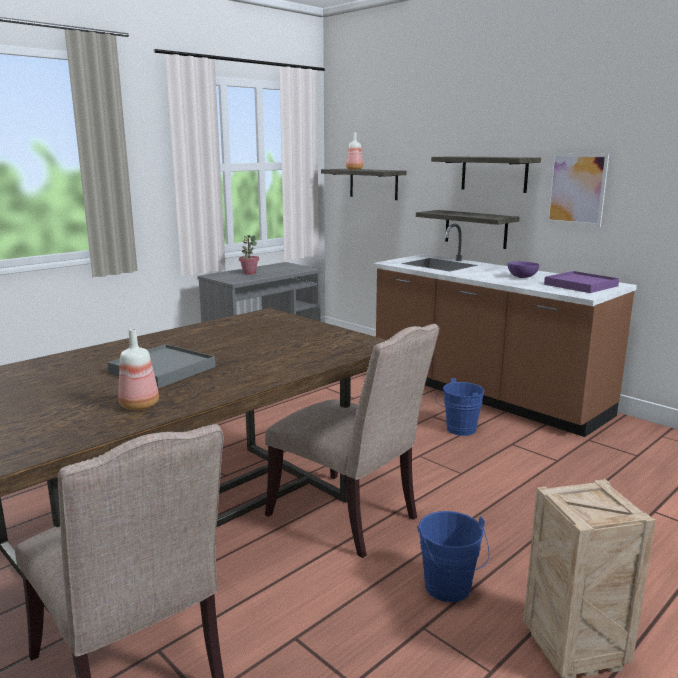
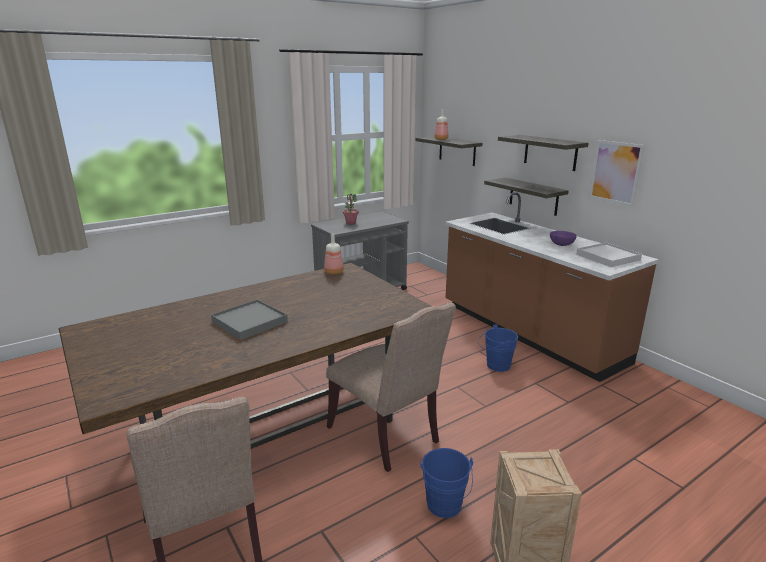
camera: 10 degrees right, 5 degrees up
bottle [118,329,159,410] -> bottle moved to [324,234,344,275]
purple tray [544,271,619,293] -> white tray [576,242,642,267]

